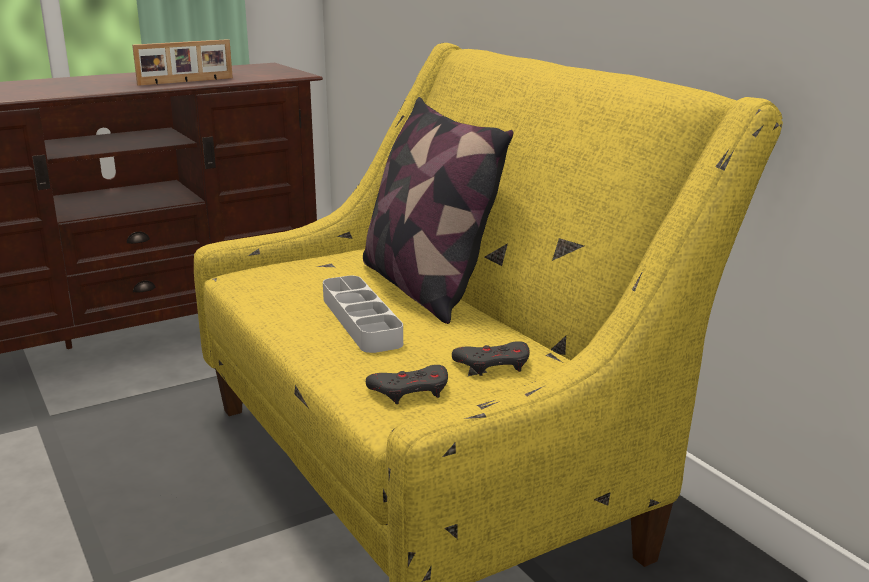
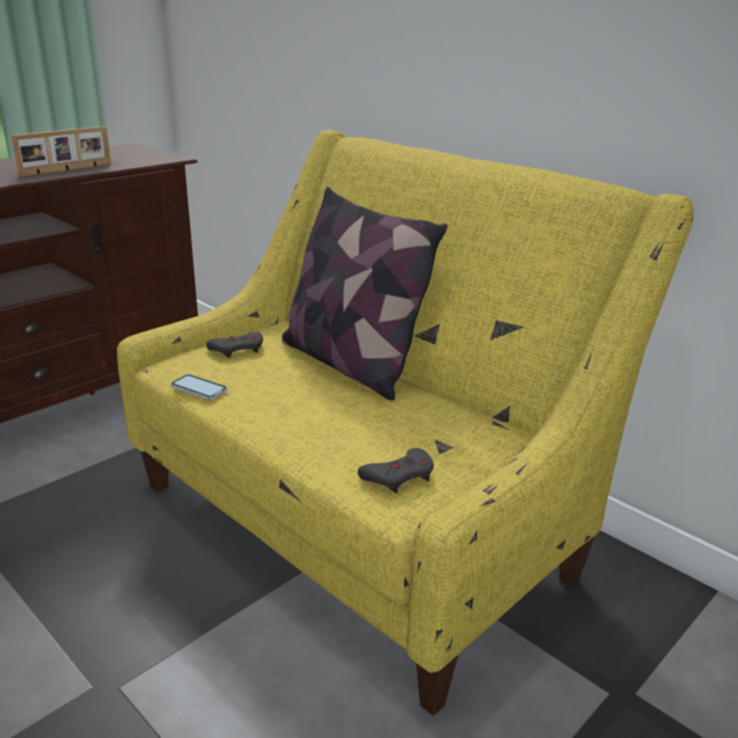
camera: 15 degrees left, 5 degrees up
grey tray [323,276,403,353] -> none
grey game controller [452,341,530,376] -> grey game controller moved to [206,332,263,358]
none -> phone [171,374,227,400]

